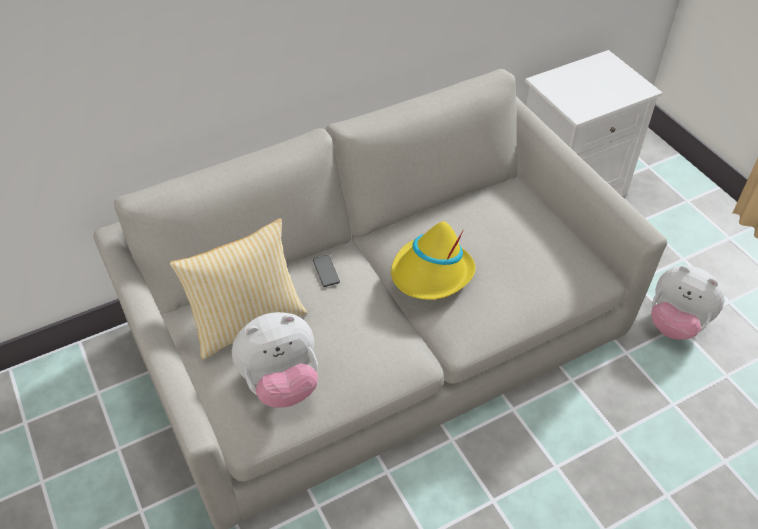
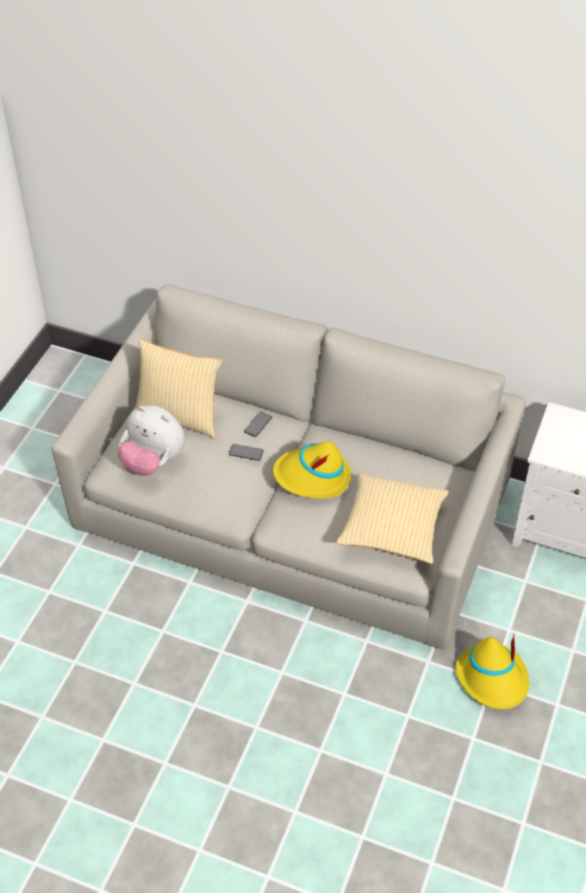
camera: 50 degrees right, 0 degrees up
plush toy [651,266,724,340] -> yellow hat [455,634,529,709]
none -> phone [229,444,264,461]
none -> pillow [336,473,449,564]

